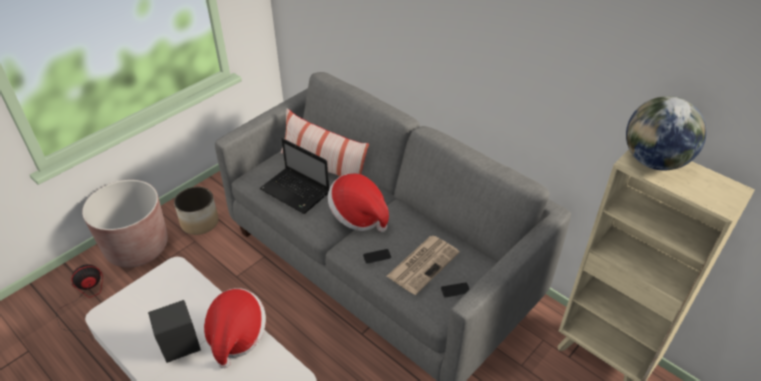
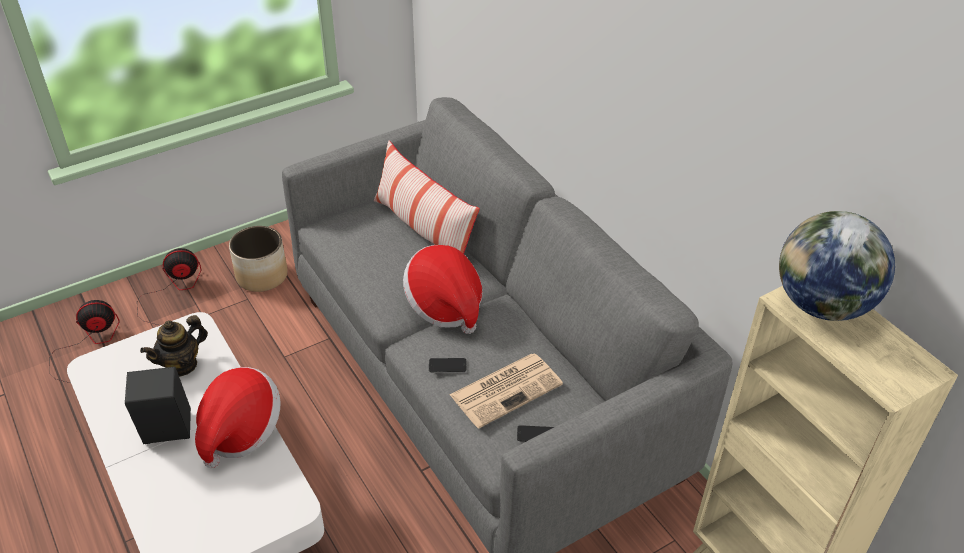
camera: 15 degrees right, 0 degrees up
brown planter [82,180,168,268] -> fan [137,248,201,325]
laptop [259,138,329,214] -> none
none -> teapot [140,315,208,377]

